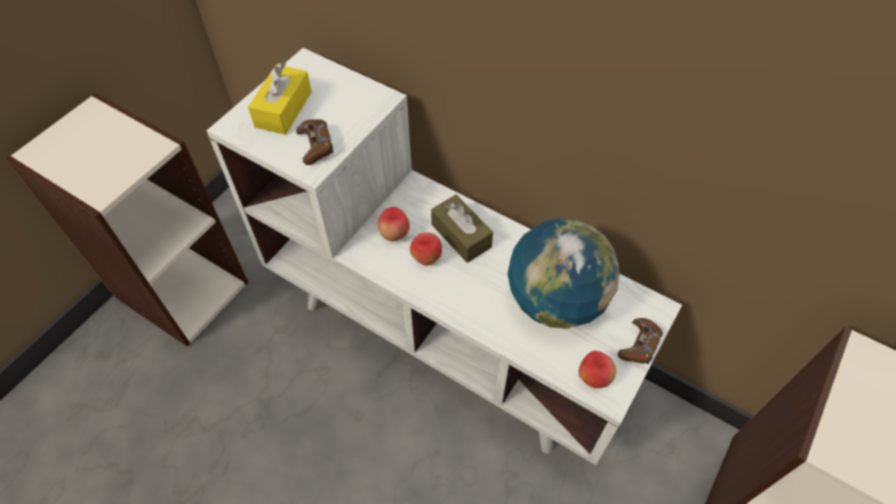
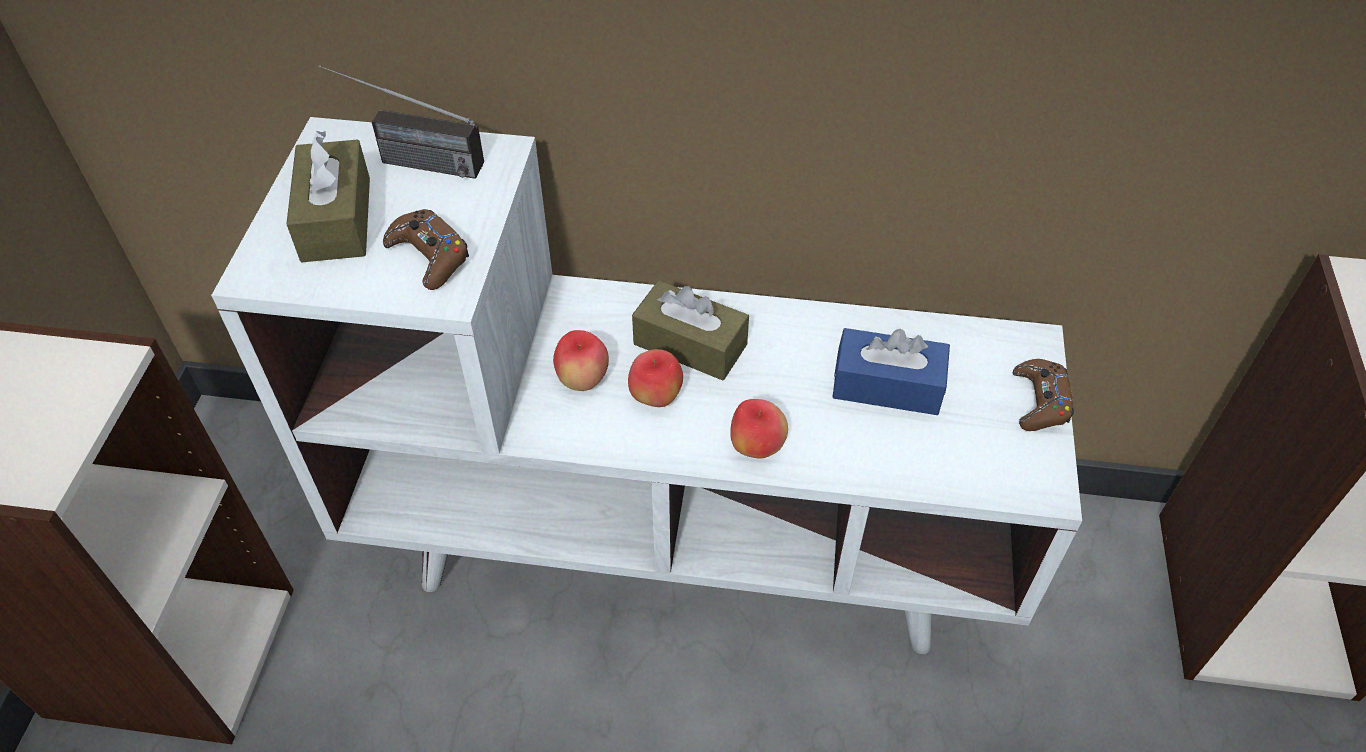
camera: 25 degrees left, 5 degrees down
yellow tissue box [248,62,312,135] -> brown tissue box [286,131,370,262]
globe [508,218,620,329] -> blue tissue box [832,328,950,415]
apple [579,351,616,388] -> apple moved to [730,399,788,458]
none -> radio [319,65,484,179]

